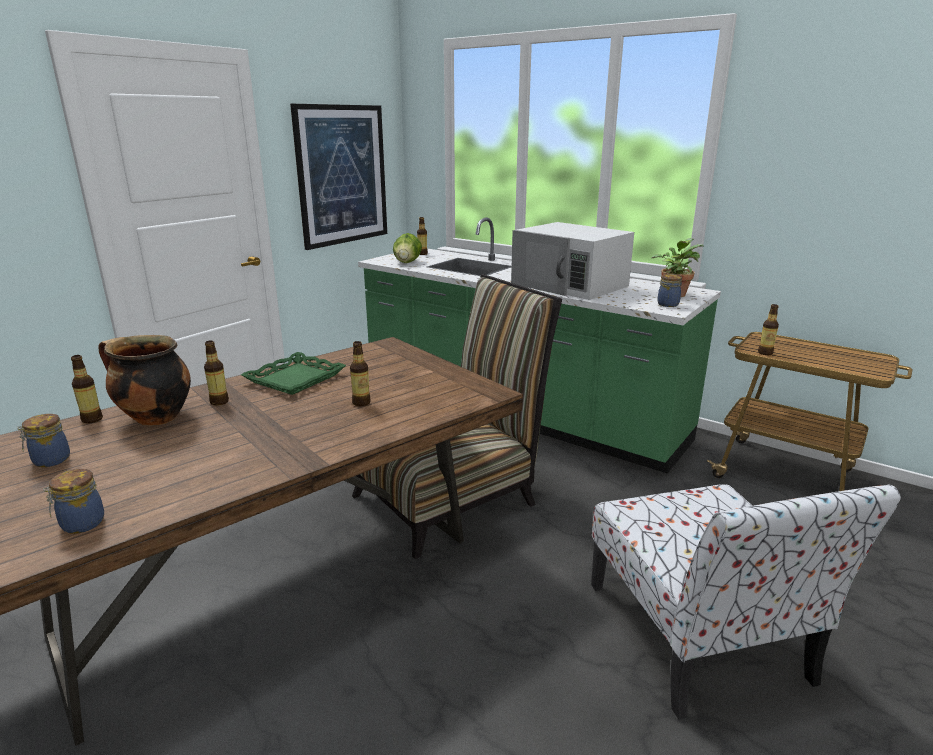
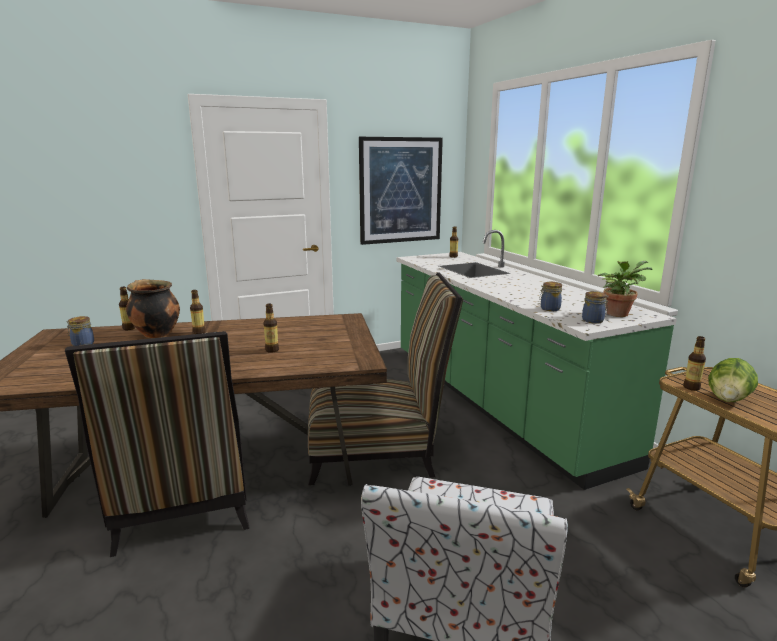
camera: 30 degrees right, 5 degrees down
jar [43,469,104,534] -> jar moved to [539,282,562,311]
green tray [241,352,346,395] -> none
lettuce [393,233,422,263] -> lettuce moved to [708,358,758,402]
white microwave [511,222,634,300] -> none
none -> chair [65,331,250,557]

